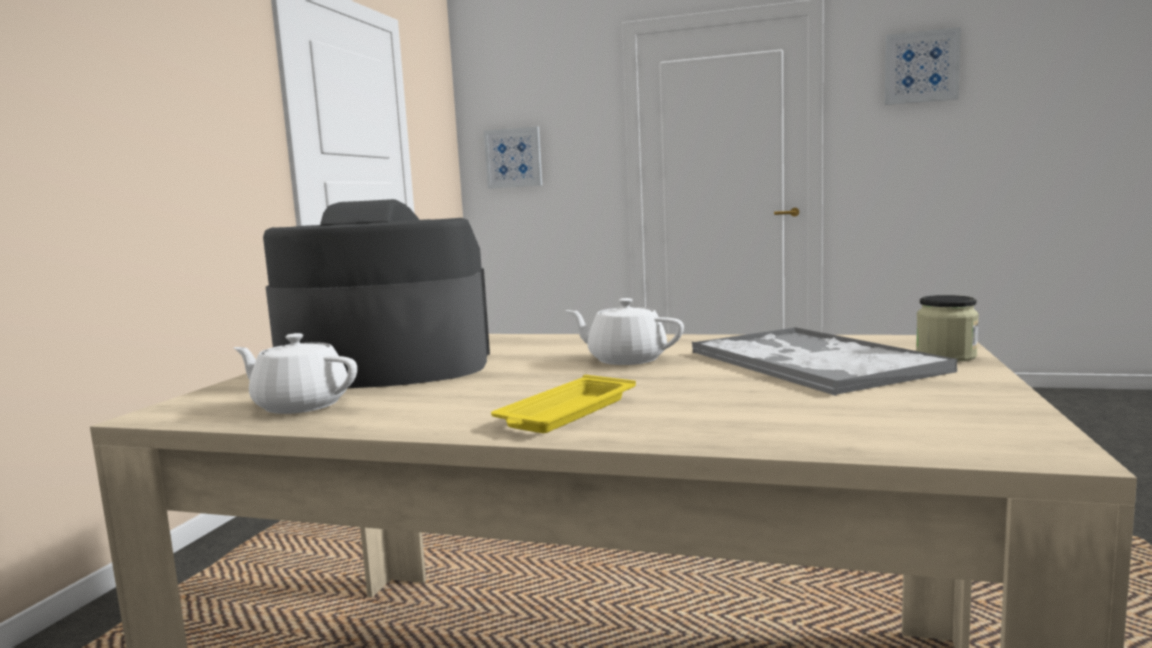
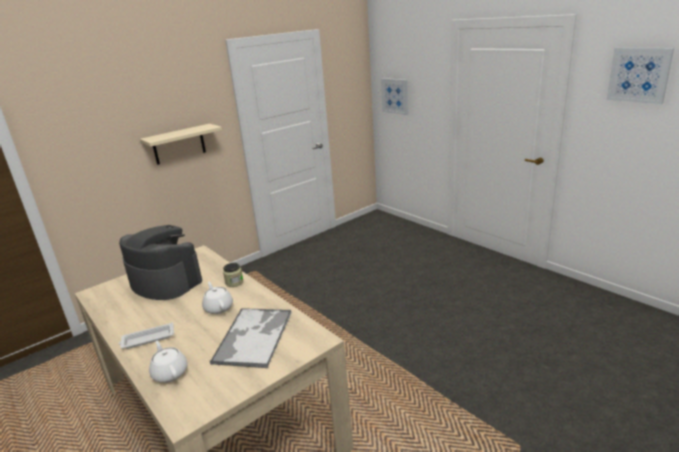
camera: 35 degrees right, 15 degrees up
white teapot [234,333,357,414] -> white teapot moved to [149,341,188,383]
yellow tray [491,375,636,433] -> white tray [118,322,174,349]
jar [916,295,979,362] -> jar moved to [223,263,243,287]
none -> beige shelf [140,124,222,165]

